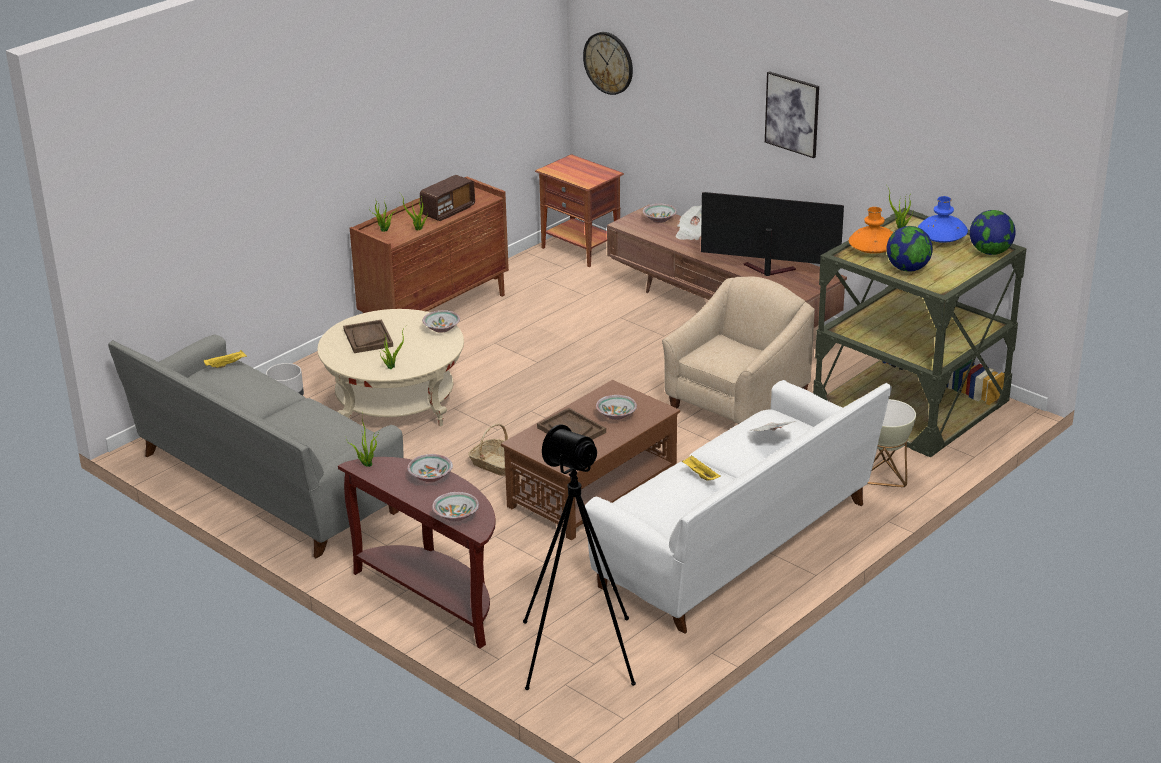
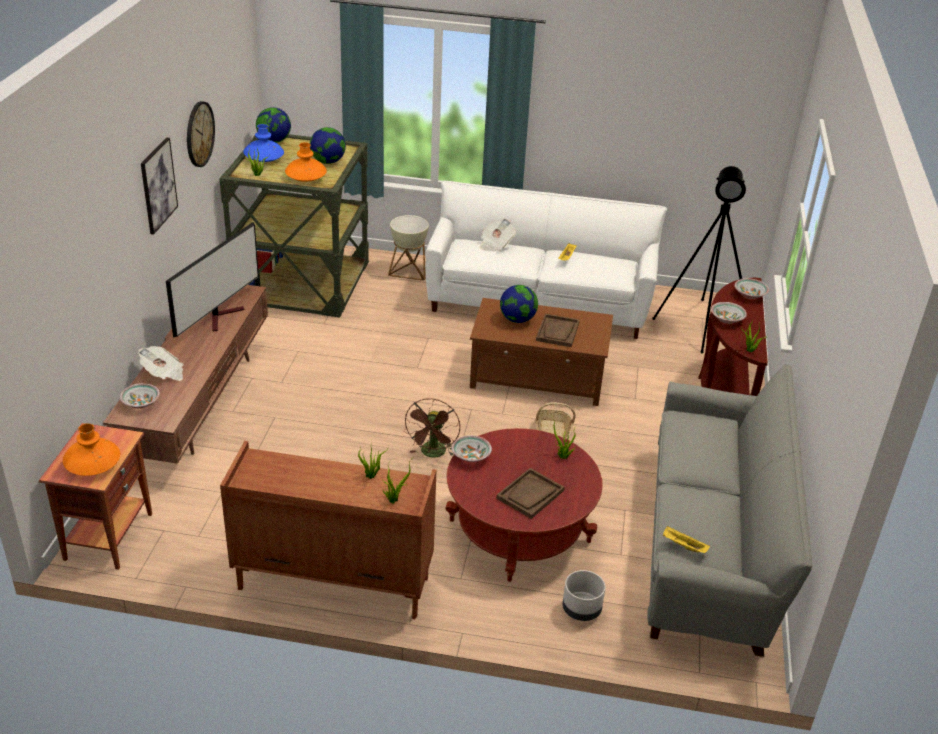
camera: 125 degrees left, 5 degrees up
beige coffee table [317,309,464,426] -> red coffee table [446,428,603,582]
radio [420,175,475,221] -> none
wall clock [583,32,633,95] -> wall clock moved to [187,101,215,167]
bowl [596,395,637,420] -> globe [500,285,538,323]
beige armchair [662,276,815,424] -> none
television [701,192,844,276] -> television turned 135 degrees counterclockwise [166,222,259,338]
none -> orange vase [63,423,120,476]
none -> brown fan [404,398,460,457]

